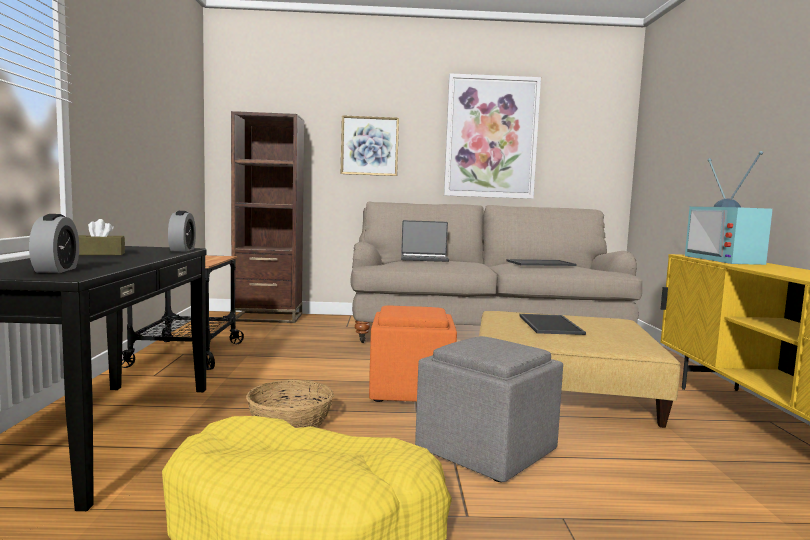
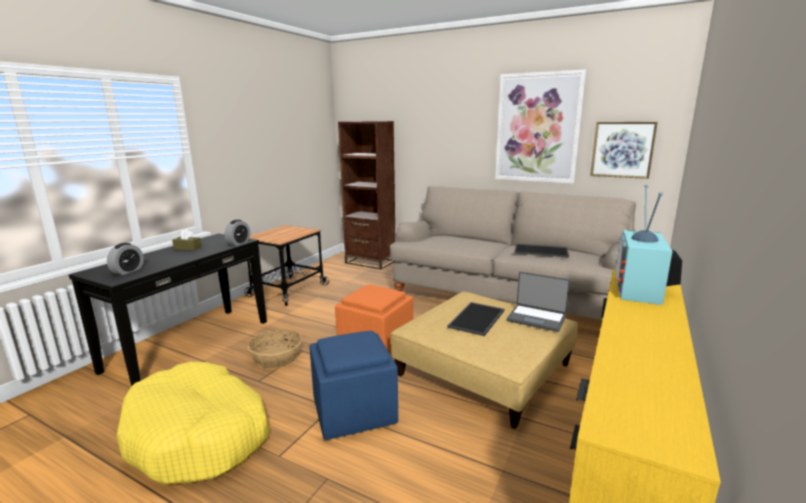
camera: 30 degrees right, 10 degrees up
picture [341,115,399,176] -> picture moved to [590,122,658,179]
laptop [401,220,449,262] -> laptop moved to [507,272,570,332]
grey ottoman [415,336,563,482] -> blue ottoman [310,331,398,440]

